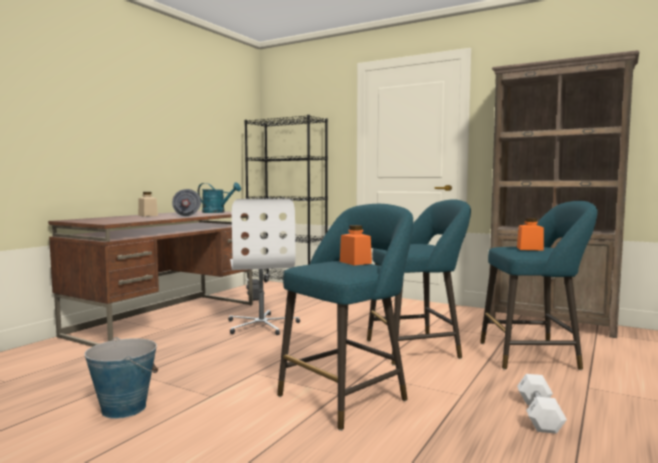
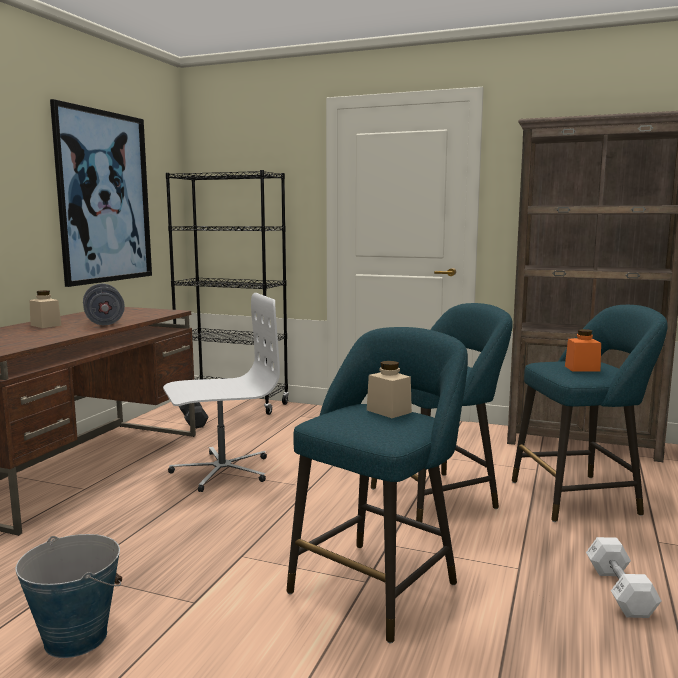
camera: 10 degrees left, 5 degrees up
turquoise watering can [198,182,241,213] -> none
white office chair [228,199,300,335] -> white office chair turned 90 degrees counterclockwise [163,293,280,492]
orange jar [340,225,372,266] -> beige jar [367,361,412,418]
none -> picture [50,99,152,287]

